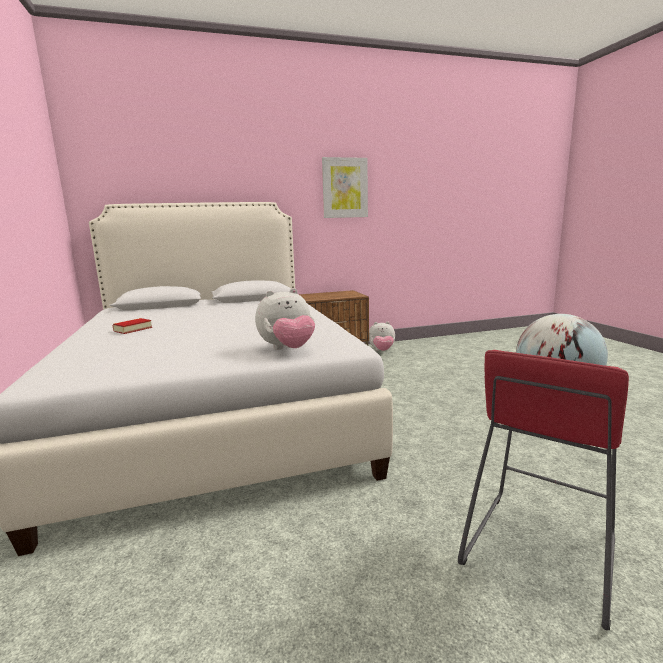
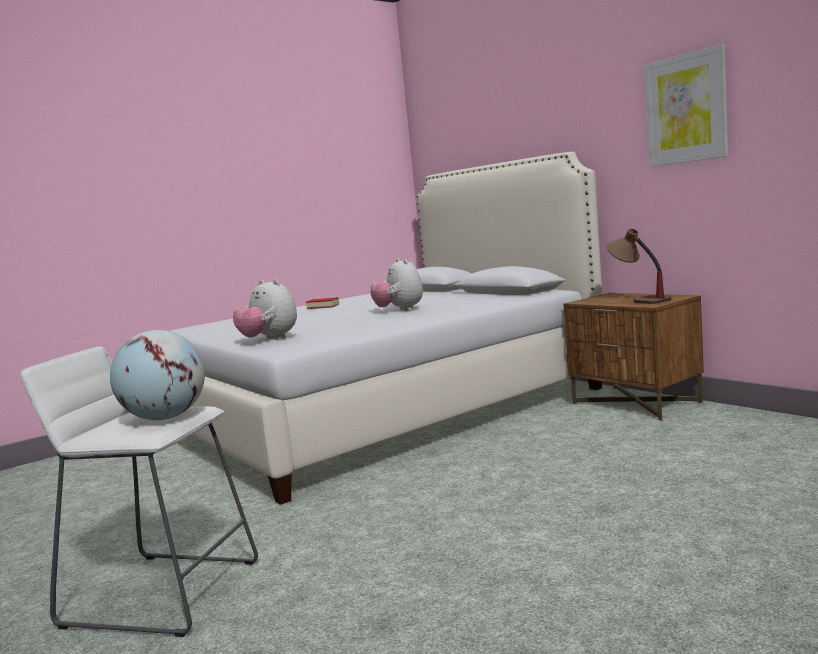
camera: 70 degrees right, 5 degrees down
plush toy [369,322,395,351] -> plush toy moved to [371,258,423,311]
red stool [458,350,629,630] -> white stool [21,346,258,637]
none -> table lamp [607,229,671,304]

